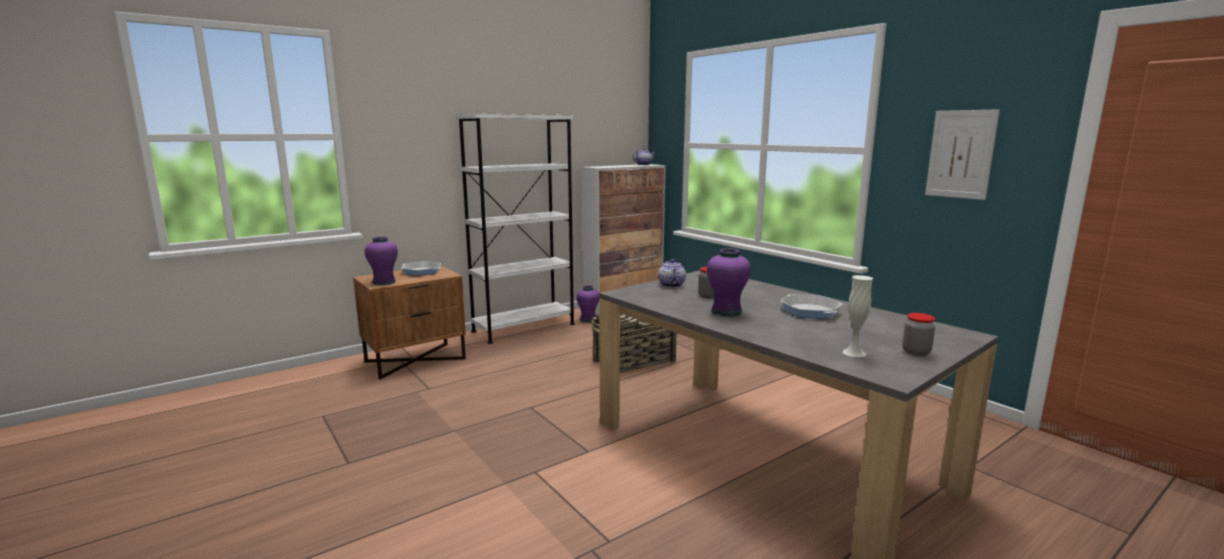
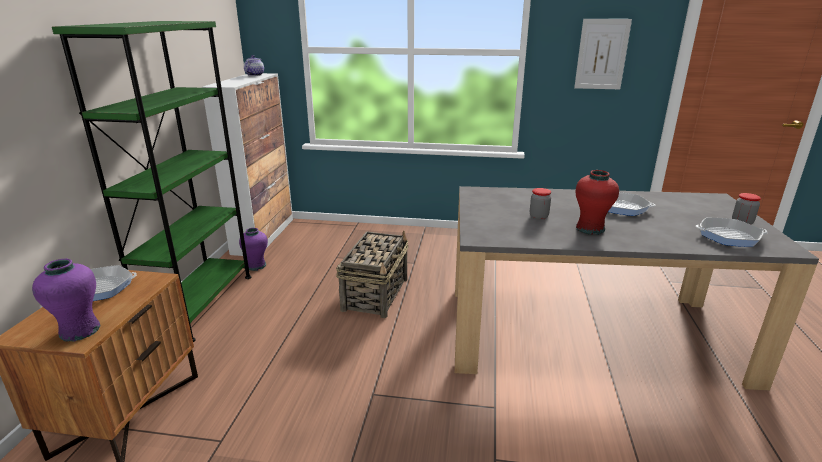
camera: 45 degrees left, 10 degrees up
white bookcase [456,113,575,344] -> green bookcase [52,21,251,342]
teapot [658,259,686,288] -> none
purple vase [707,248,751,317] -> red vase [576,170,619,235]
white vase [842,275,873,357] -> frying pan [696,218,768,247]

